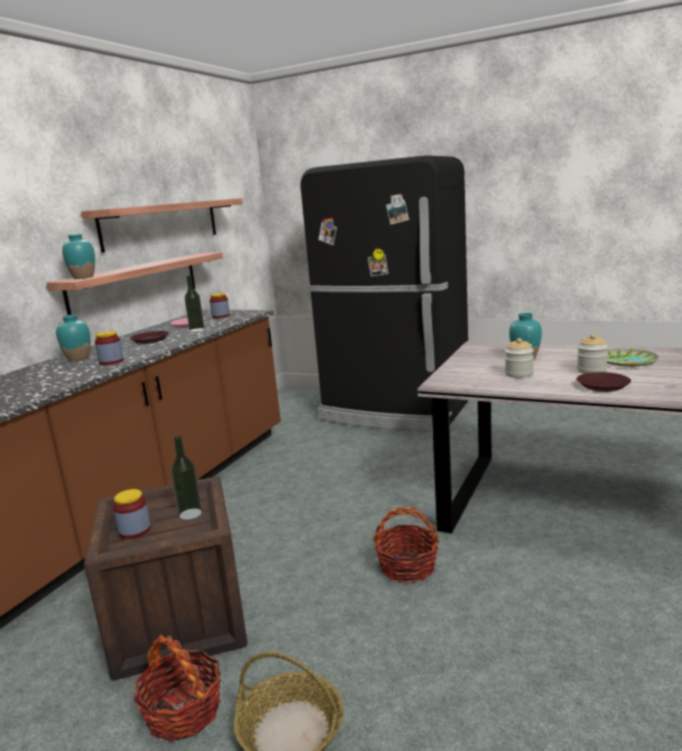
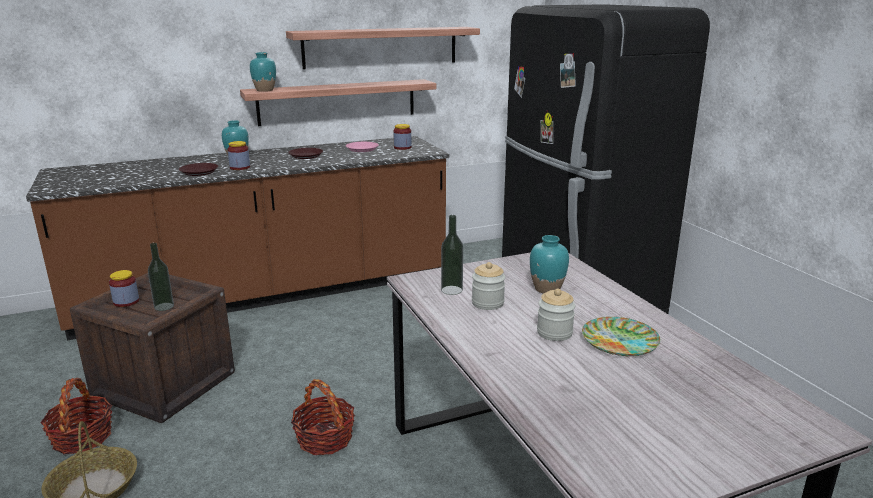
camera: 40 degrees right, 5 degrees up
bottle [185,275,205,332] -> bottle moved to [441,215,463,295]
brown plate [577,372,631,392] -> brown plate moved to [179,163,218,176]

